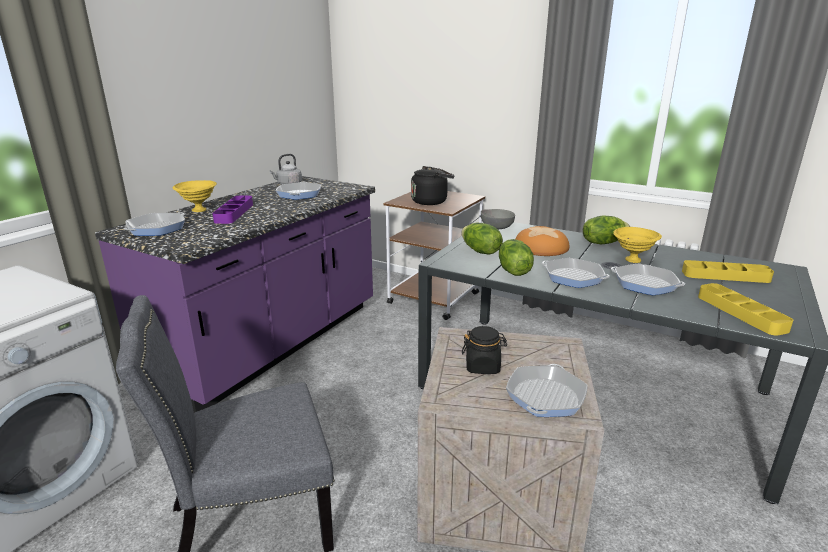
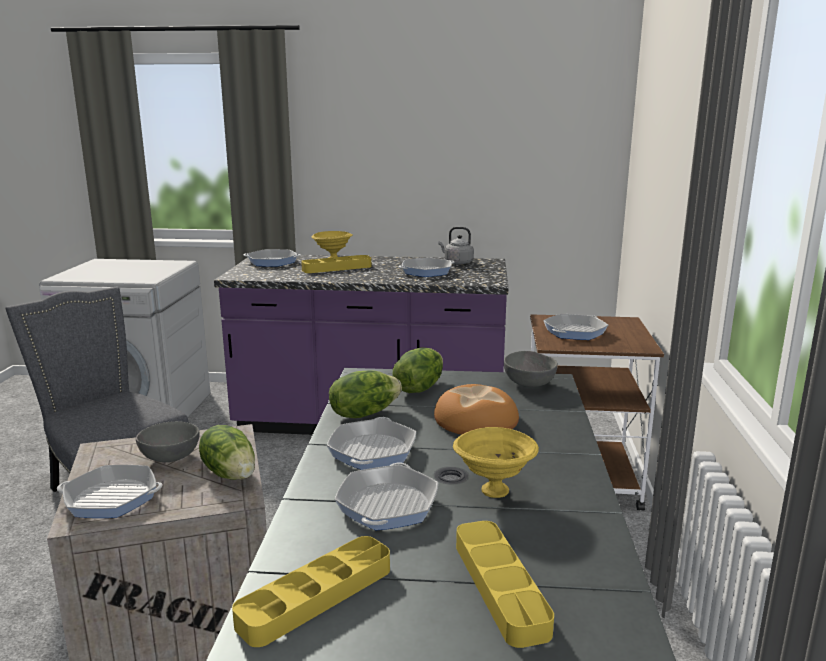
camera: 65 degrees right, 5 degrees down
purple tray [213,196,253,224] -> yellow tray [301,255,371,273]
black kettle [411,166,455,205] -> frying pan [543,314,608,340]
black jar [462,326,507,374] -> grey bowl [136,421,199,462]
lettuce [583,215,630,244] -> lettuce moved to [199,425,255,480]

